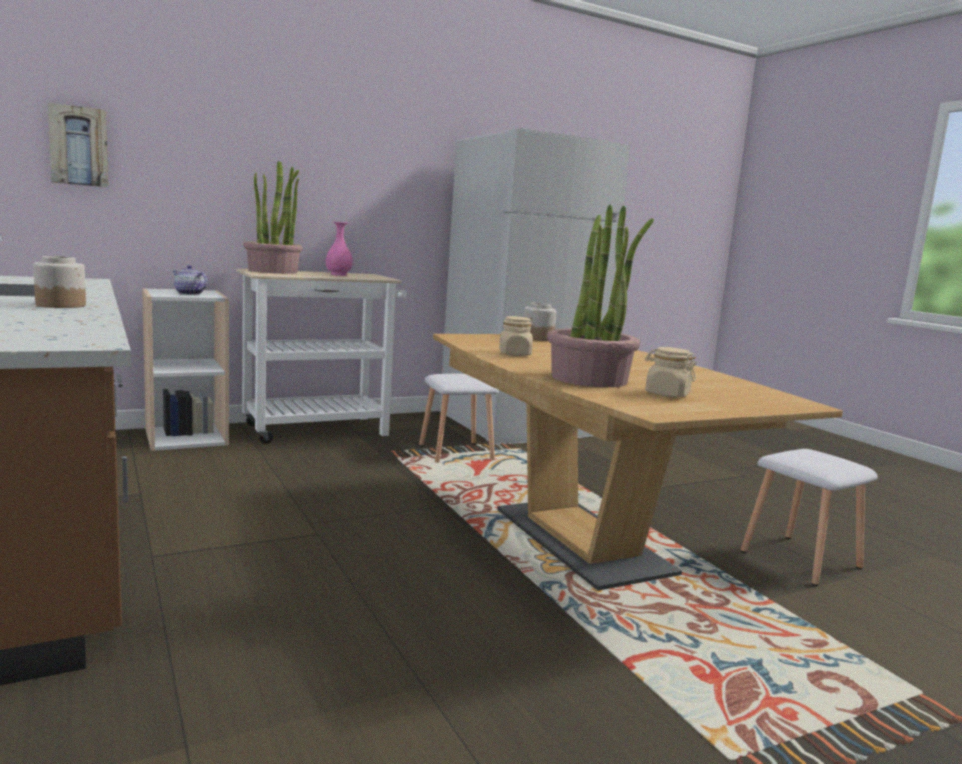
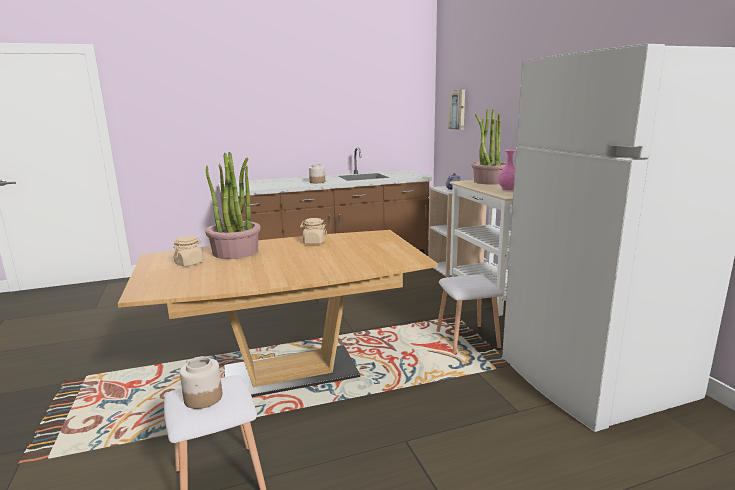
camera: 100 degrees right, 5 degrees up
jar [524,303,556,341] -> jar moved to [180,356,222,409]

